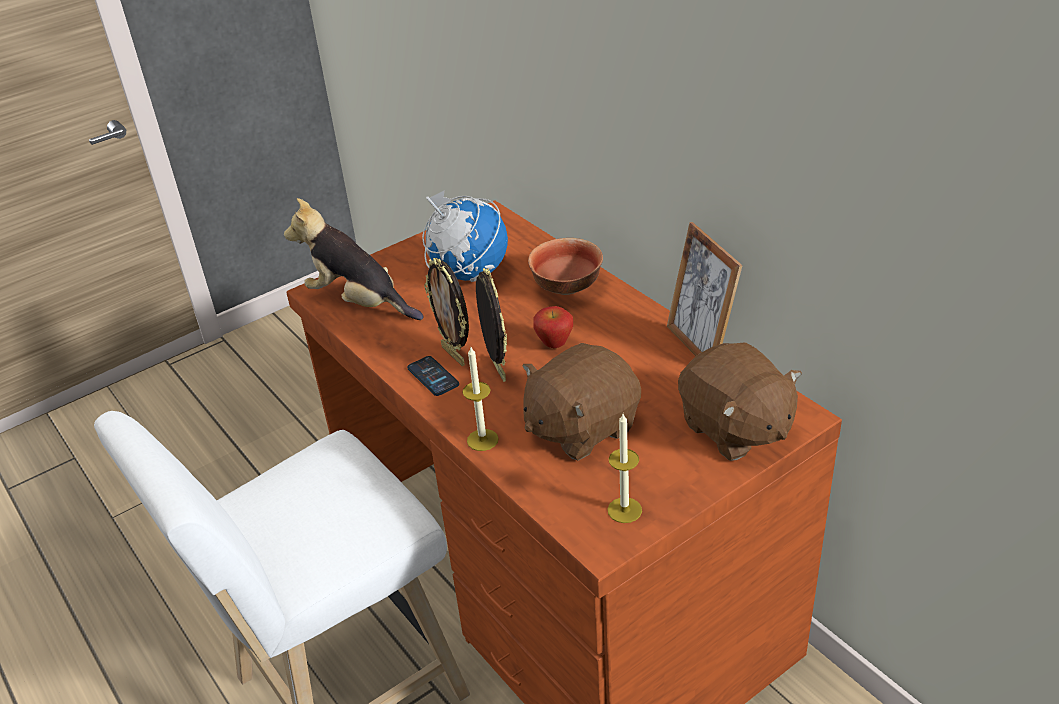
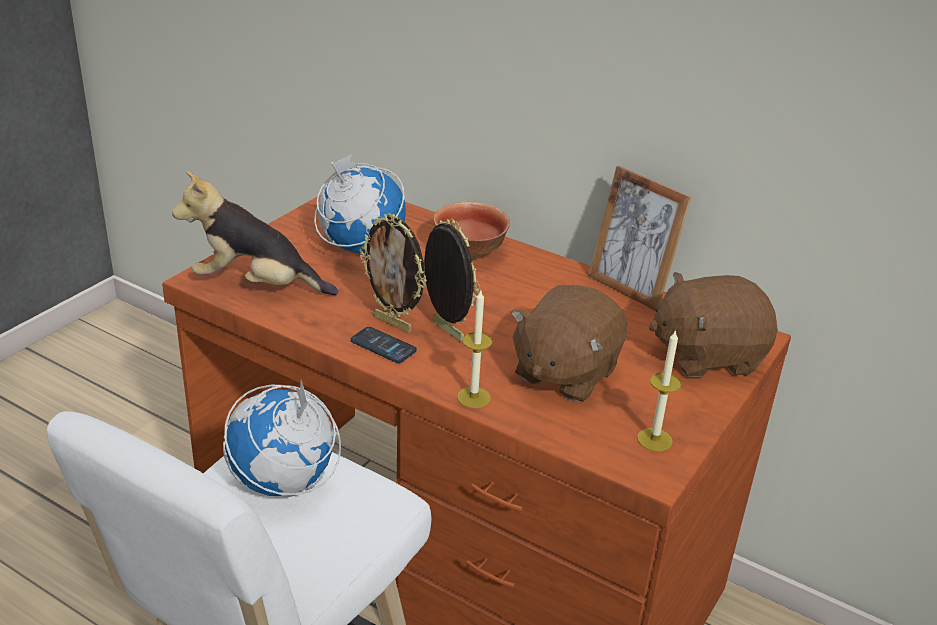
camera: 25 degrees left, 5 degrees down
apple [533,306,573,348] -> none
brown plush toy [678,342,802,461] -> brown plush toy turned 135 degrees clockwise [649,272,778,377]
none -> globe [223,380,341,497]

